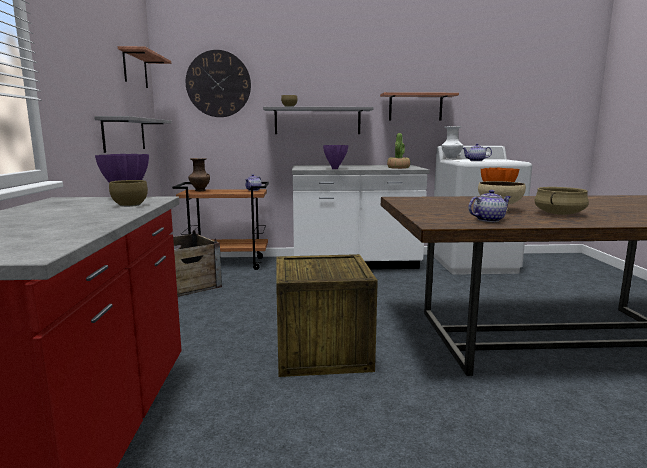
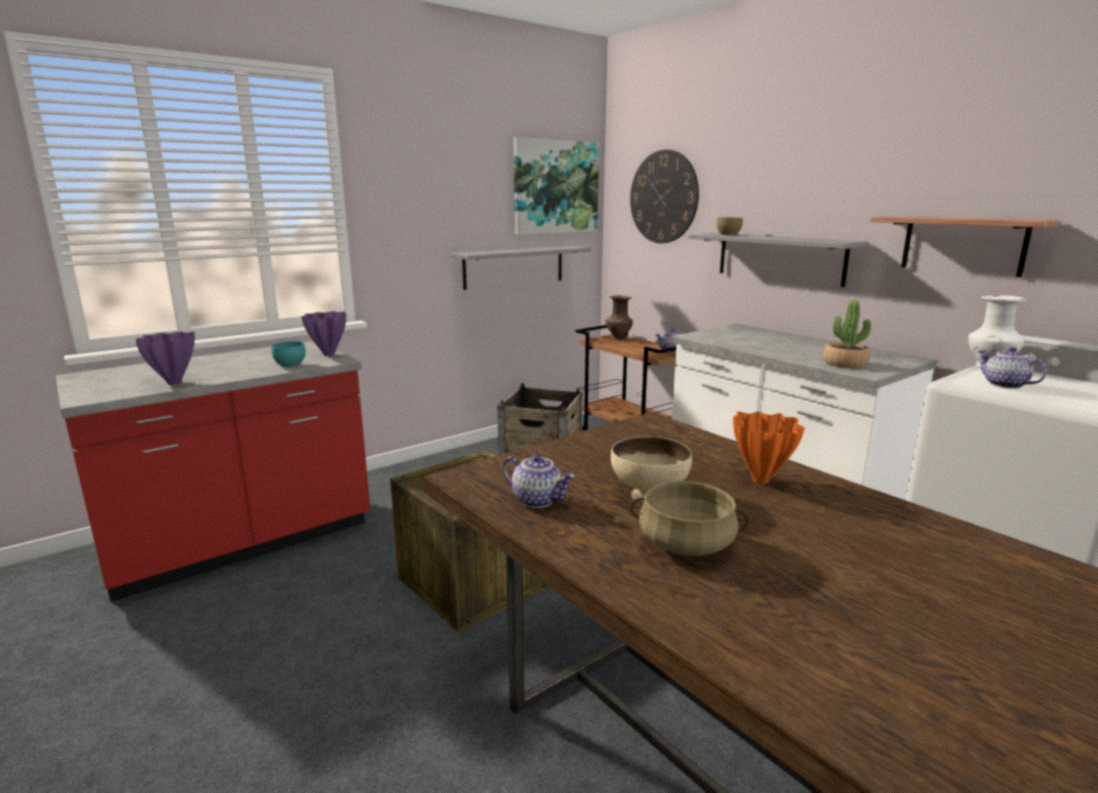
camera: 55 degrees right, 5 degrees up
brown bowl [109,180,148,207] -> turquoise bowl [271,341,306,367]
shelf [118,46,171,88] -> picture [513,137,599,235]
purple vase [323,145,348,169] -> purple vase moved to [136,332,195,385]

